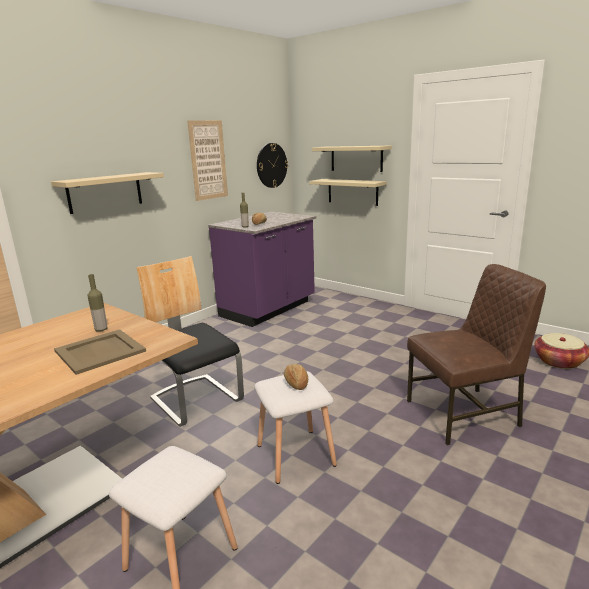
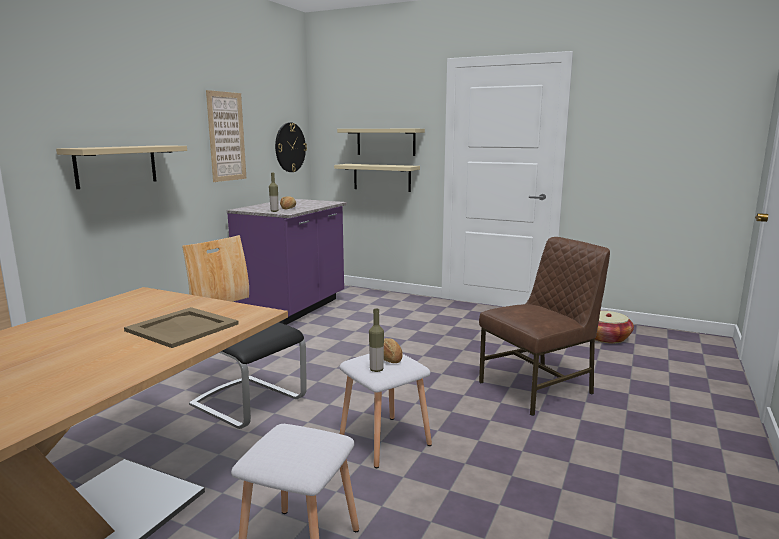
camera: 15 degrees left, 5 degrees down
bottle [88,274,107,332] -> bottle moved to [369,308,384,372]

